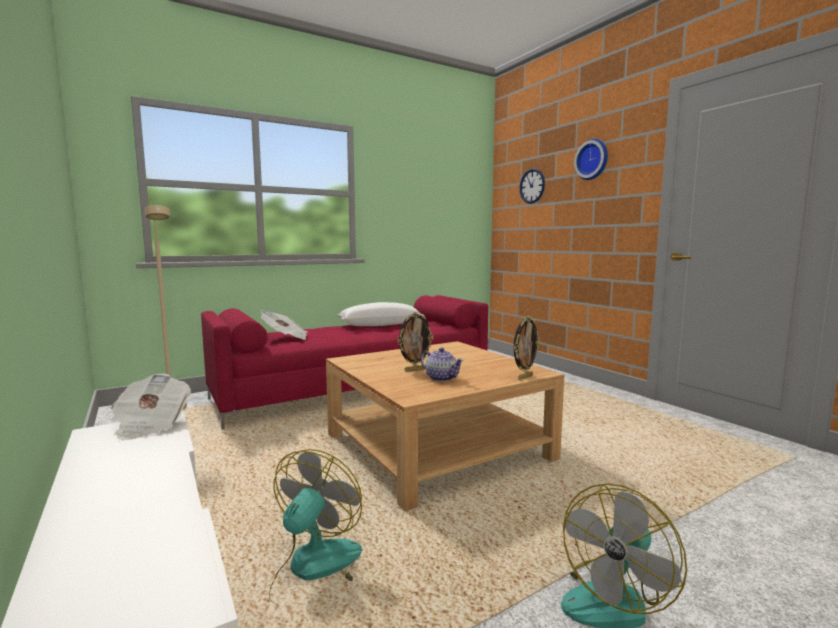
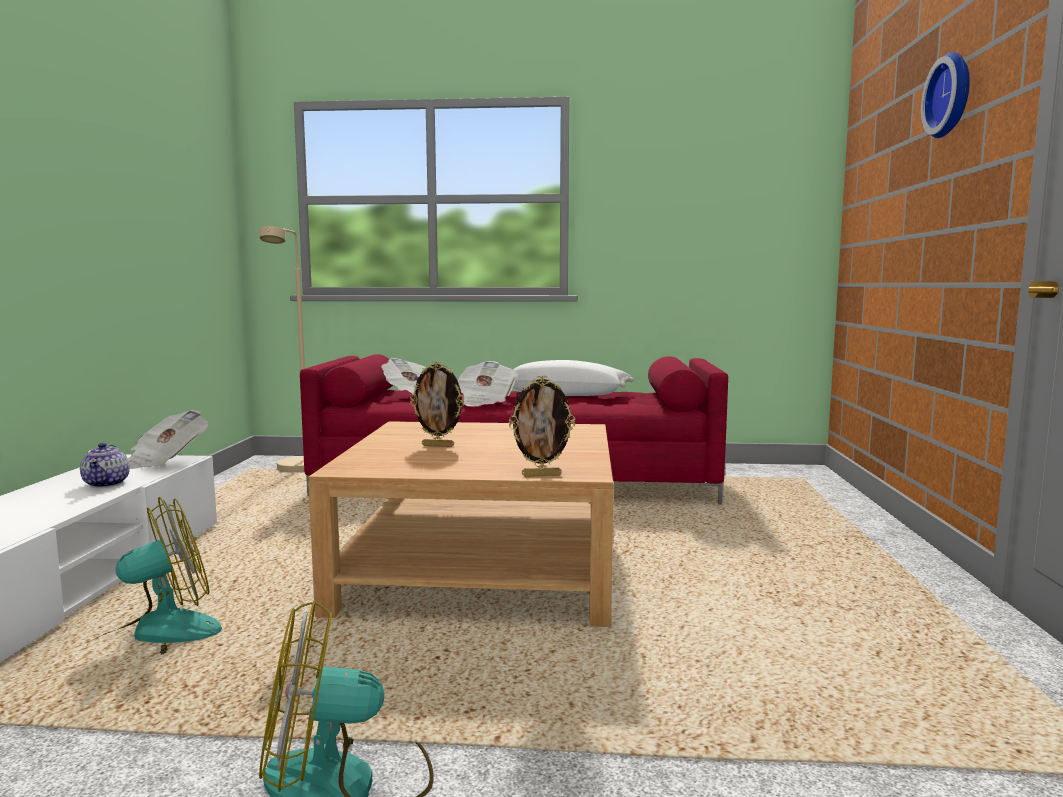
camera: 35 degrees right, 0 degrees up
teapot [420,348,464,382] -> teapot moved to [80,443,130,488]
wall clock [520,169,545,204] -> none
none -> newspaper [457,361,518,407]

